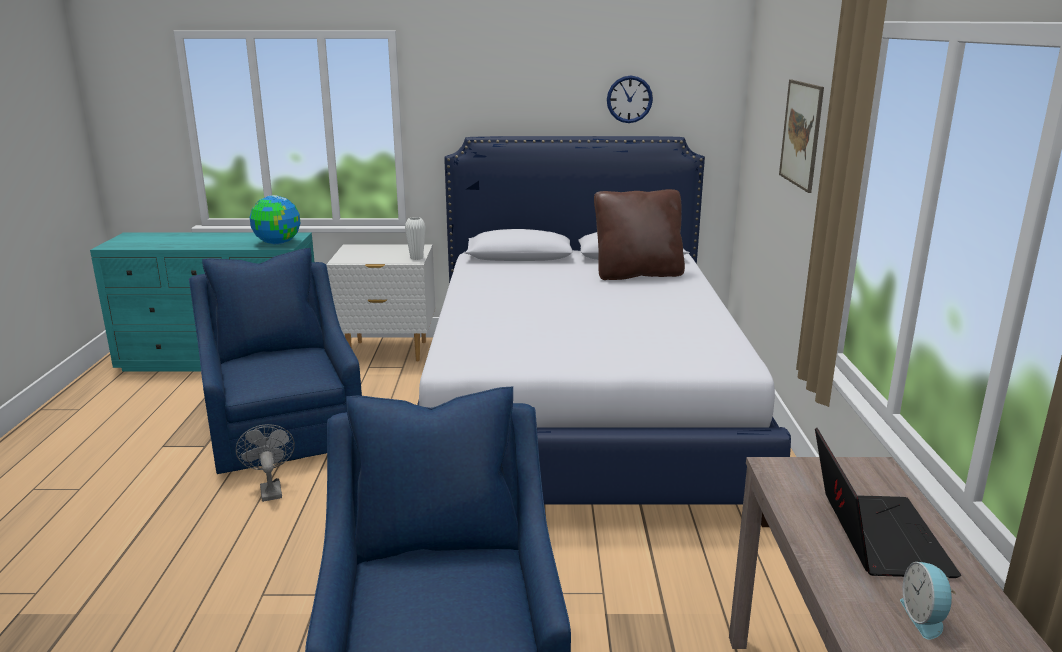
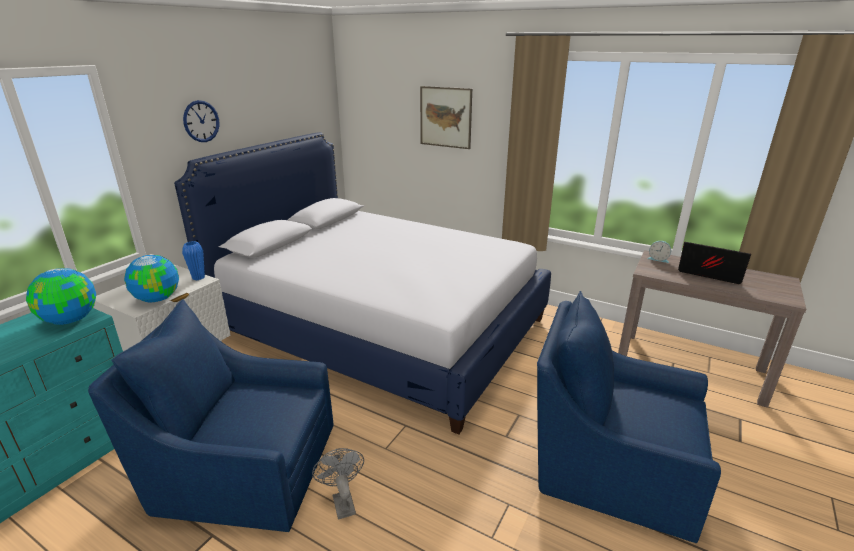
camera: 60 degrees left, 5 degrees up
grey fan [236,424,295,502] -> grey fan turned 60 degrees clockwise [312,448,364,520]
white vase [405,217,426,260] -> blue vase [182,241,205,280]
brown pillow [594,189,685,280] -> none
wall clock [607,76,653,123] -> wall clock moved to [183,100,220,142]
alarm clock [900,562,956,640] -> alarm clock moved to [647,241,671,263]
none -> globe [124,255,179,302]

